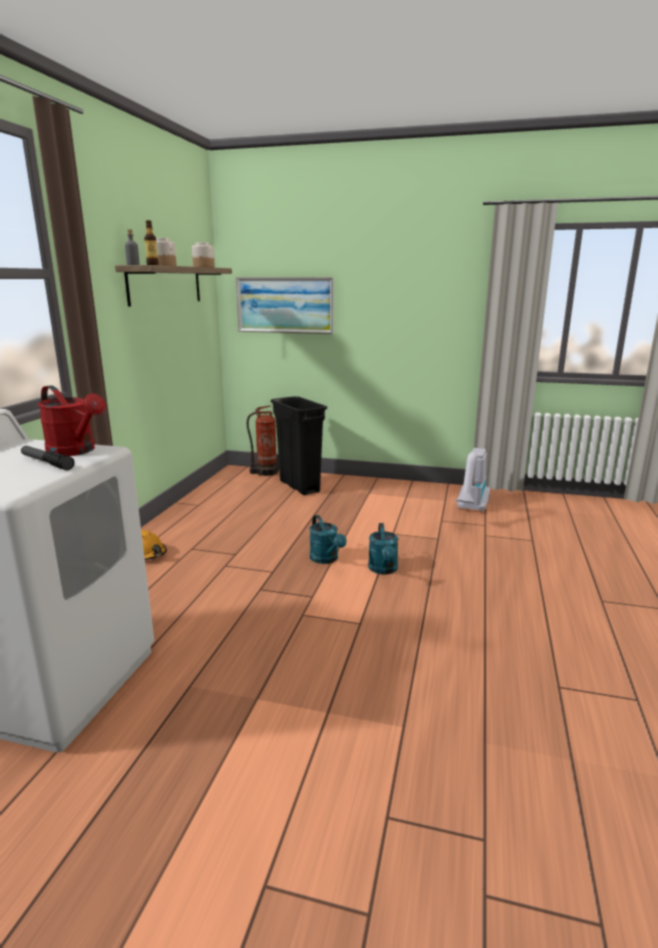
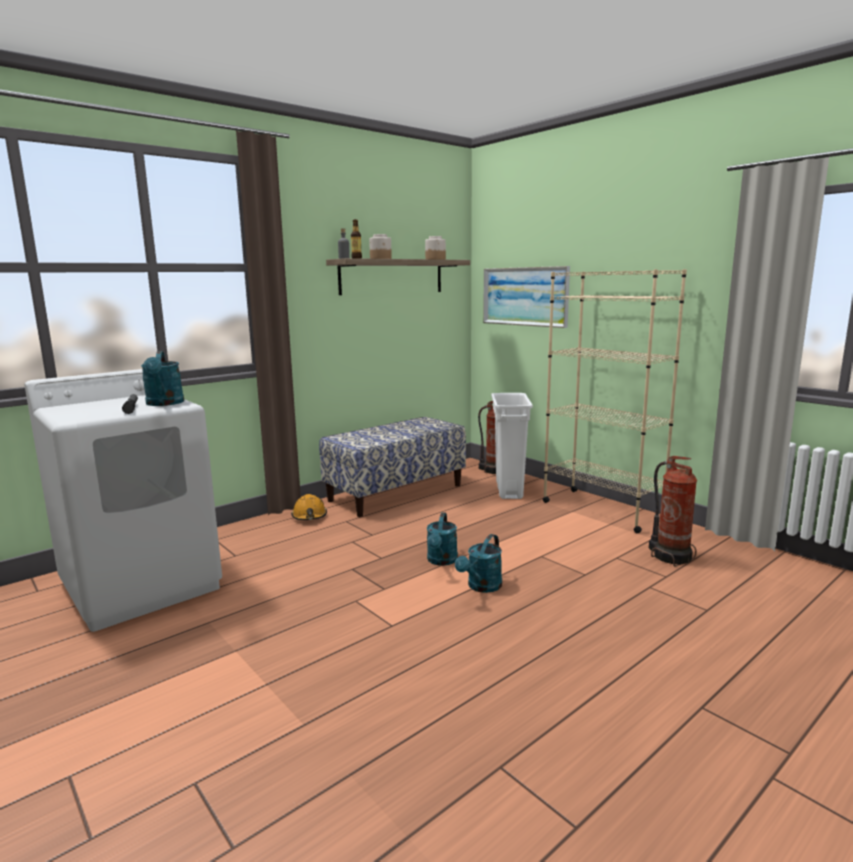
camera: 35 degrees right, 5 degrees down
red watering can [38,385,106,456] -> turquoise watering can [141,351,184,406]
black trash can [271,396,327,495] -> white trash can [491,393,533,499]
vacuum cleaner [455,448,490,512] -> fire extinguisher [649,456,697,567]
none -> bench [319,417,466,517]
none -> beige bookcase [543,269,687,533]

